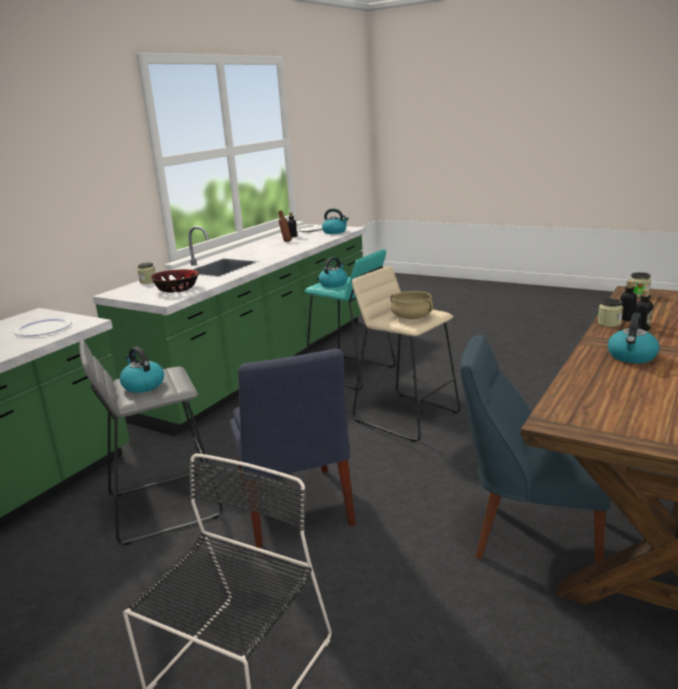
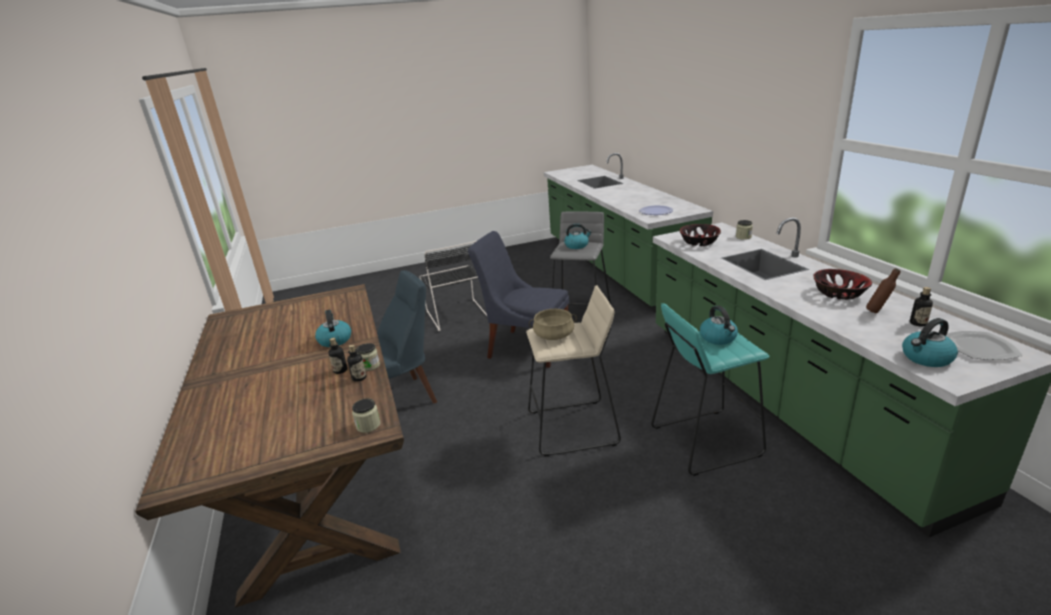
camera: 130 degrees right, 5 degrees up
none -> bowl [813,269,872,300]

